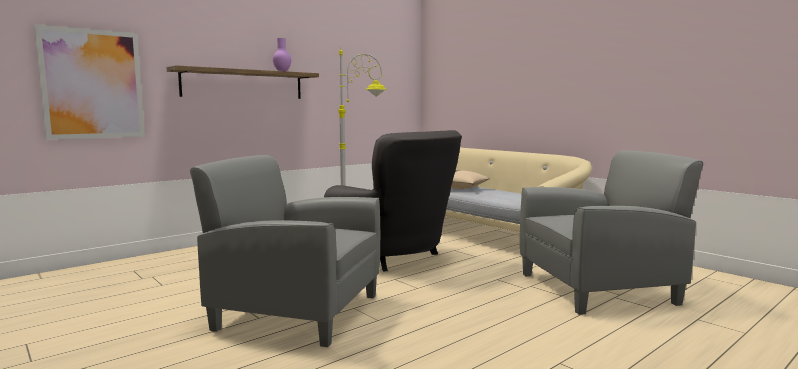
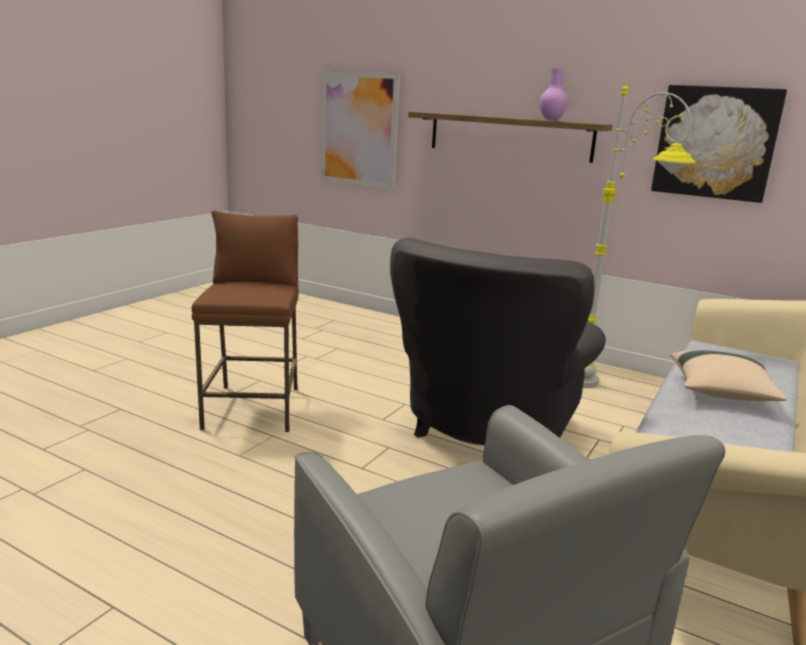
camera: 70 degrees right, 10 degrees up
grey armchair [190,155,380,347] -> brown stool [192,210,299,432]
none -> picture [651,85,787,203]

